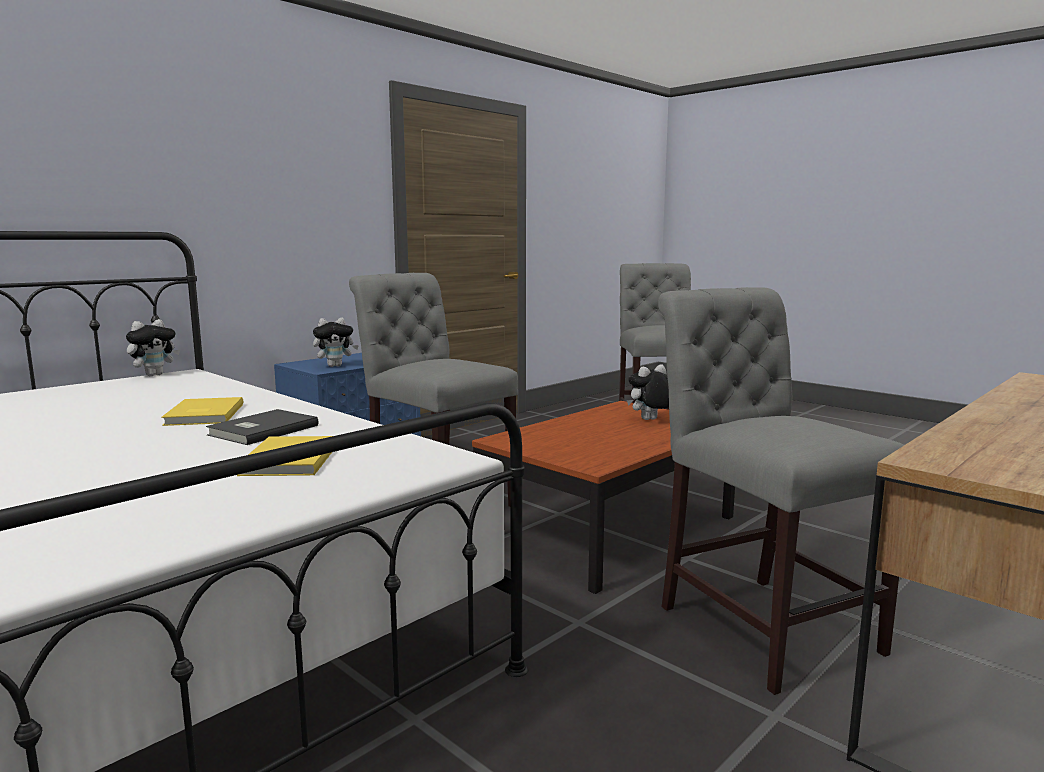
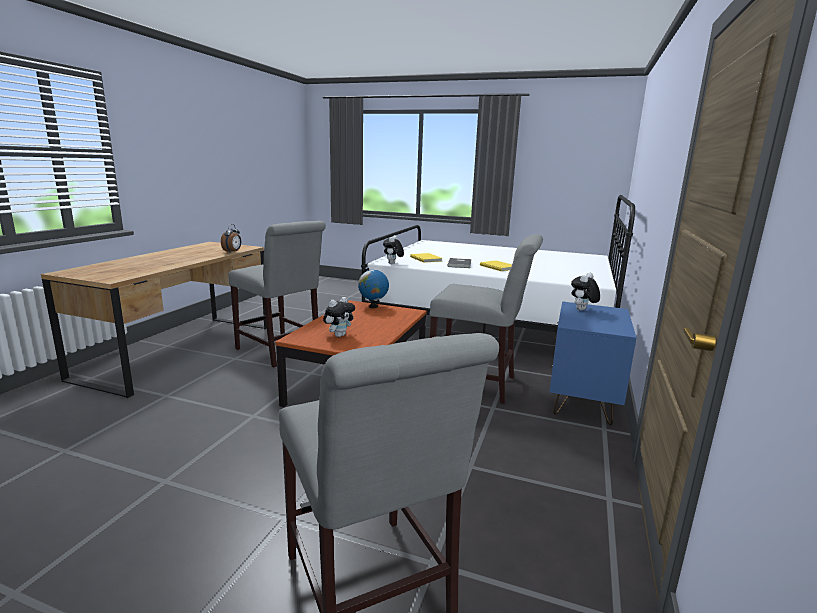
camera: 155 degrees right, 5 degrees up
plush toy [126,319,180,376] -> plush toy moved to [383,235,404,264]
none -> alarm clock [221,224,241,252]
none -> globe [358,268,389,308]

